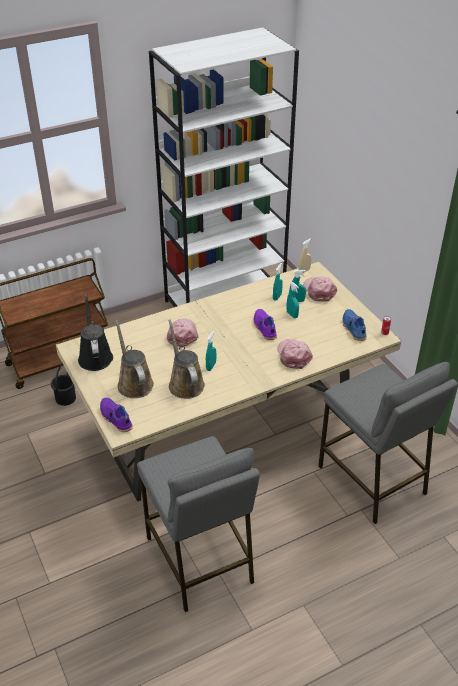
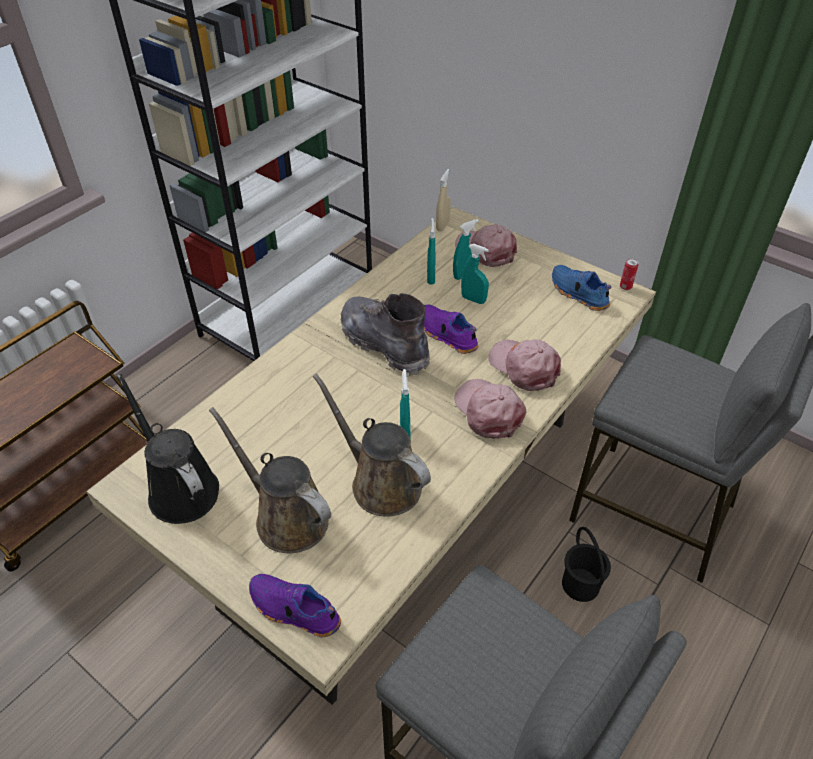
camera: 25 degrees left, 5 degrees up
black bucket [51,363,76,406] -> black bucket moved to [562,527,611,602]
pink cap [167,318,198,347] -> pink cap moved to [454,379,526,439]
none -> grey boot [340,293,430,376]

